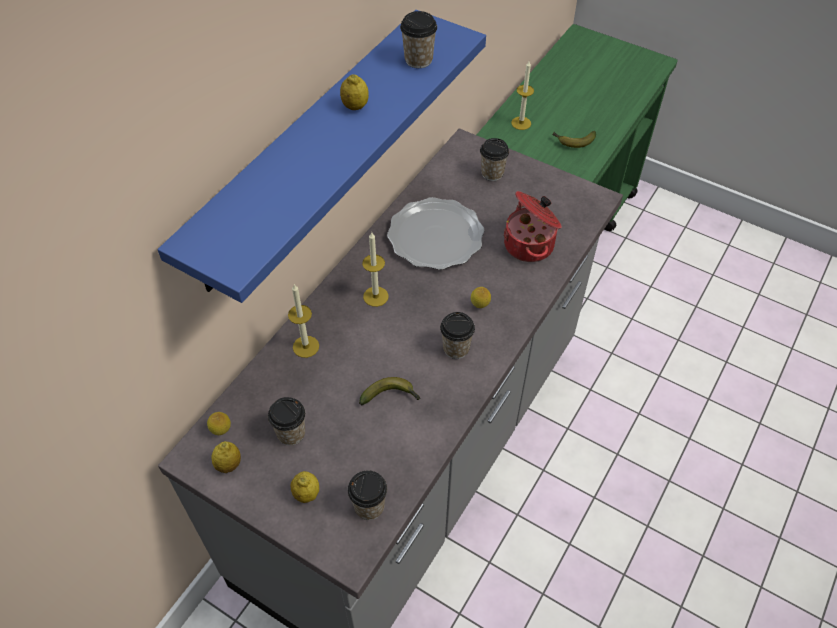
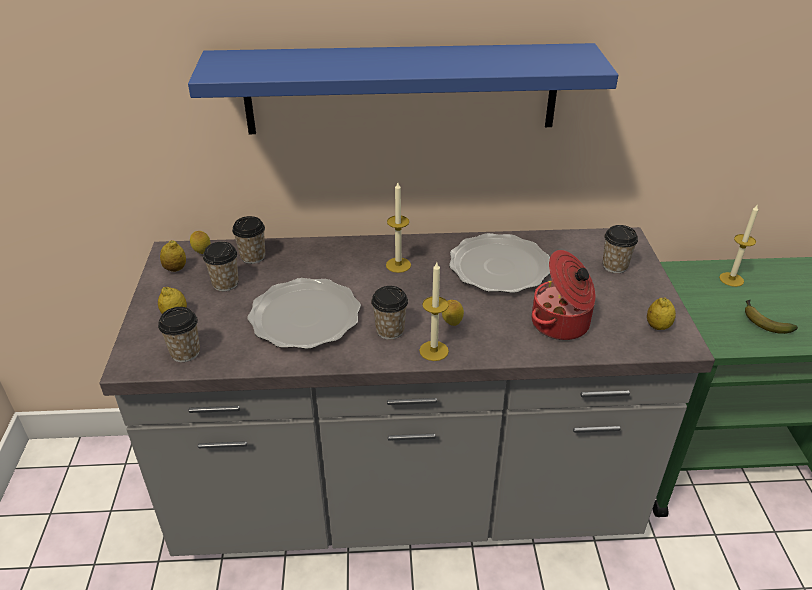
camera: 55 degrees right, 15 degrees down
candle [288,284,319,358] -> candle moved to [419,262,449,361]
lemon [340,74,368,110] -> lemon moved to [647,297,676,330]
banana [359,377,421,405] -> plate [247,278,361,349]
cup [400,11,437,68] -> cup moved to [232,216,265,264]

